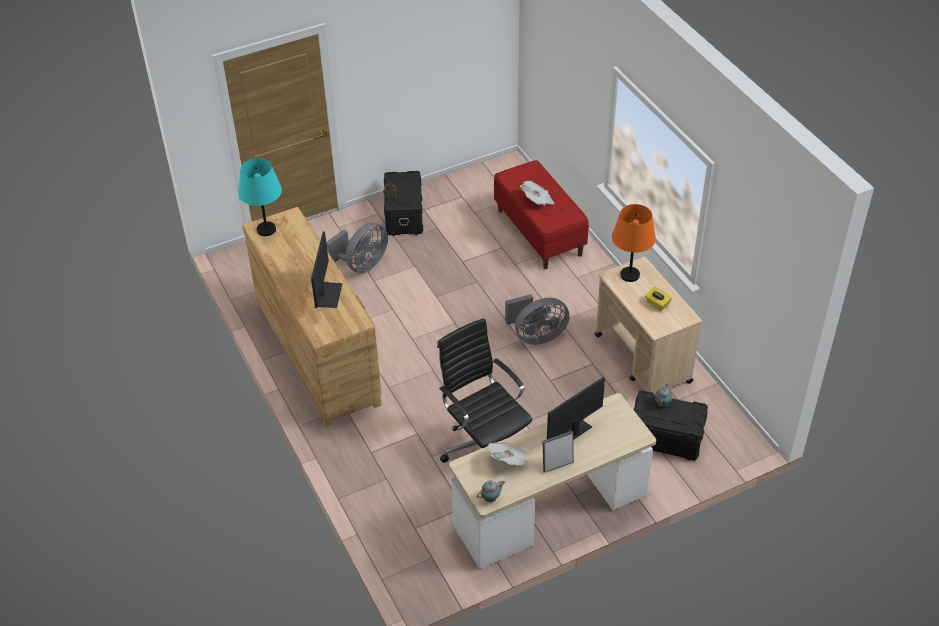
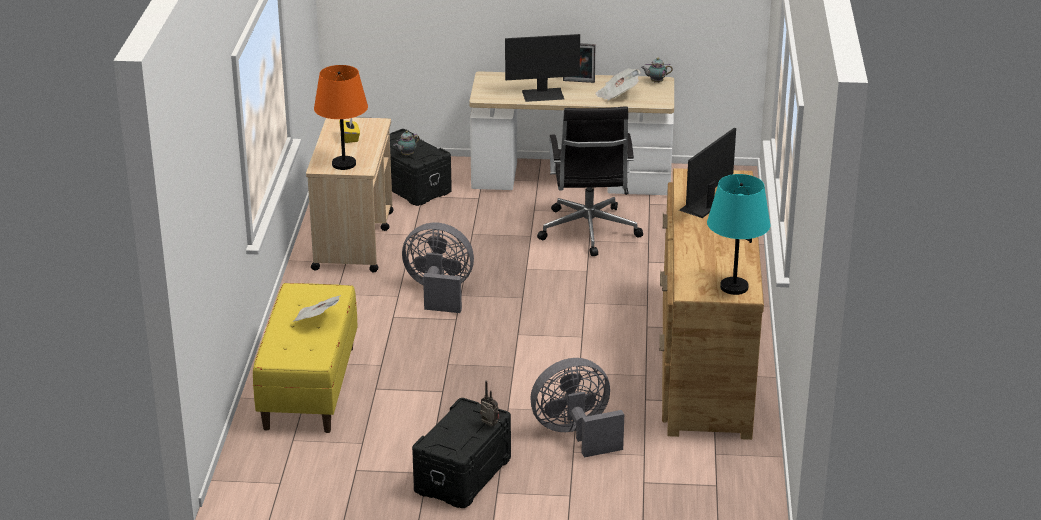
camera: 150 degrees left, 15 degrees down
red bench [494,160,589,269] -> yellow bench [253,283,358,433]

